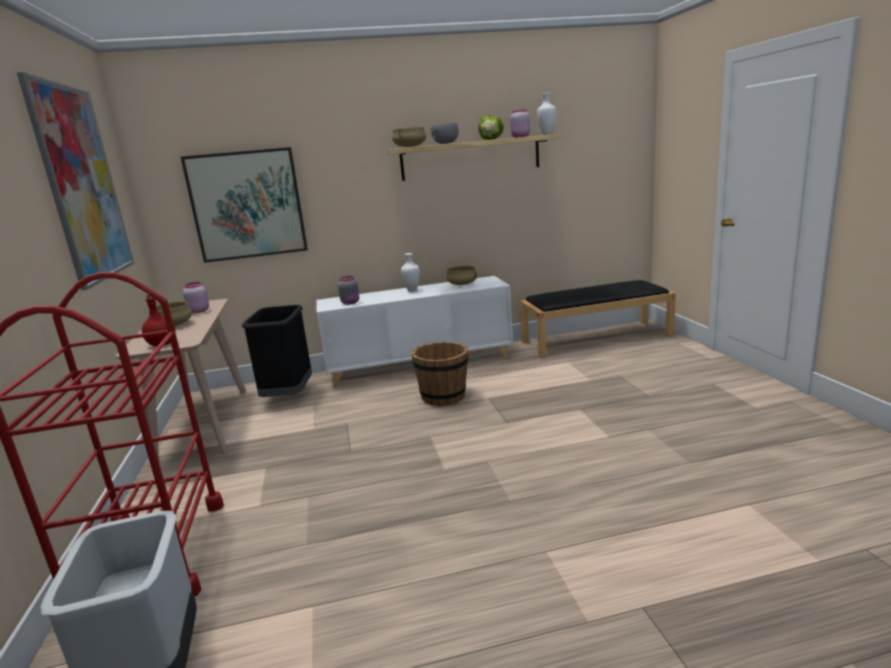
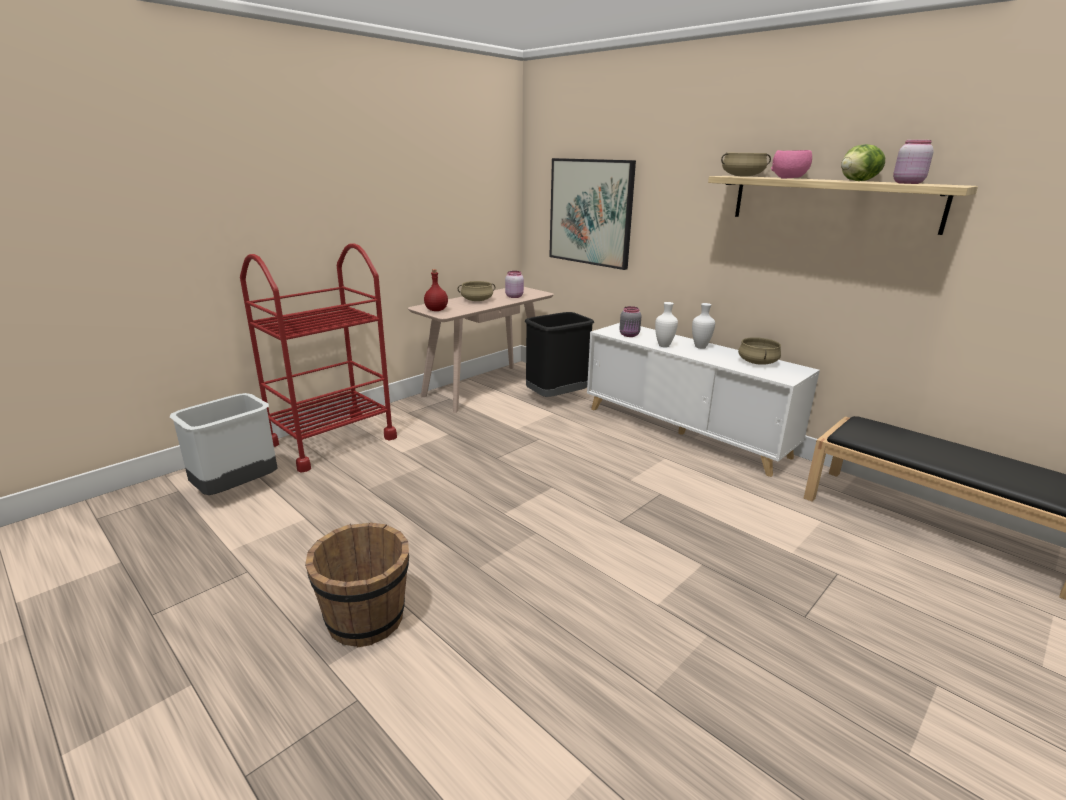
camera: 55 degrees right, 5 degrees up
picture [17,72,134,291] -> none
brown bucket [412,342,469,406] -> brown bucket moved to [305,523,409,647]
grey bowl [431,122,459,144] -> pink bowl [771,150,812,178]
white vase [537,93,556,135] -> white vase moved to [655,302,678,348]

